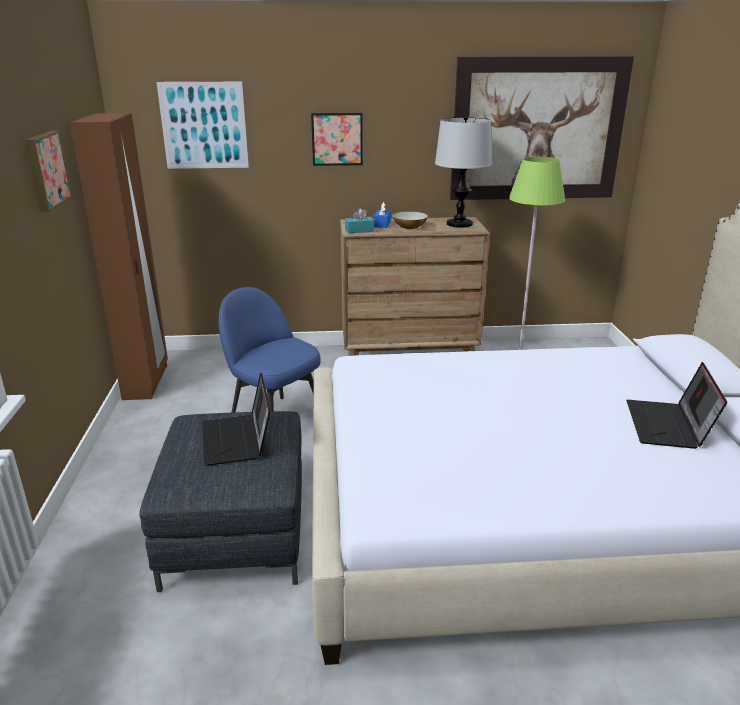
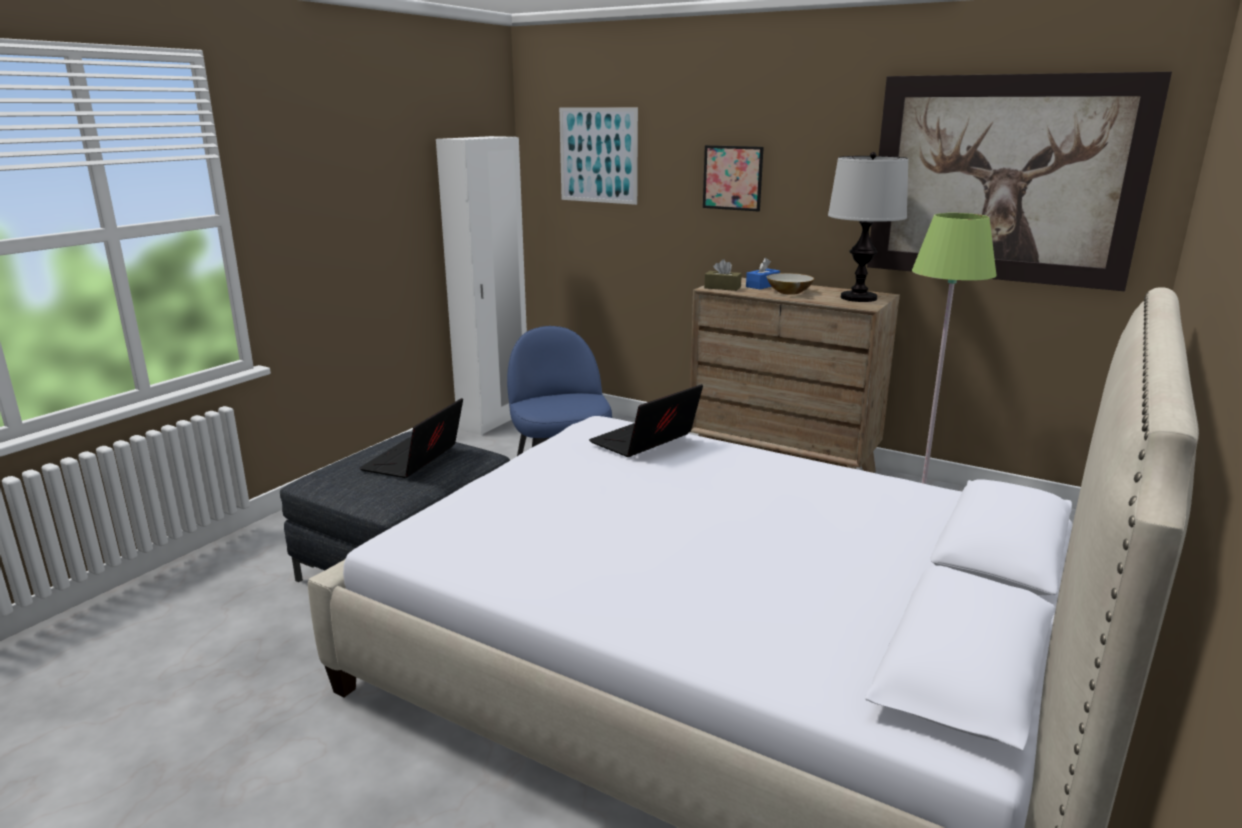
camera: 35 degrees right, 5 degrees down
picture [24,131,72,212] -> none
brown wardrobe [70,113,168,400] -> white wardrobe [436,136,527,435]
turquoise tissue box [345,208,374,233] -> brown tissue box [704,259,742,291]
laptop [626,362,727,449] -> laptop moved to [589,384,703,457]

